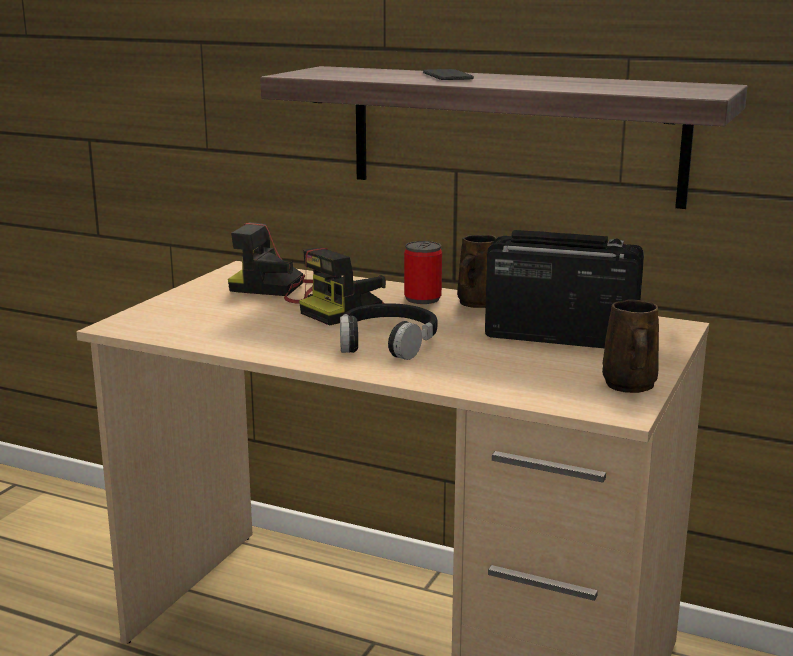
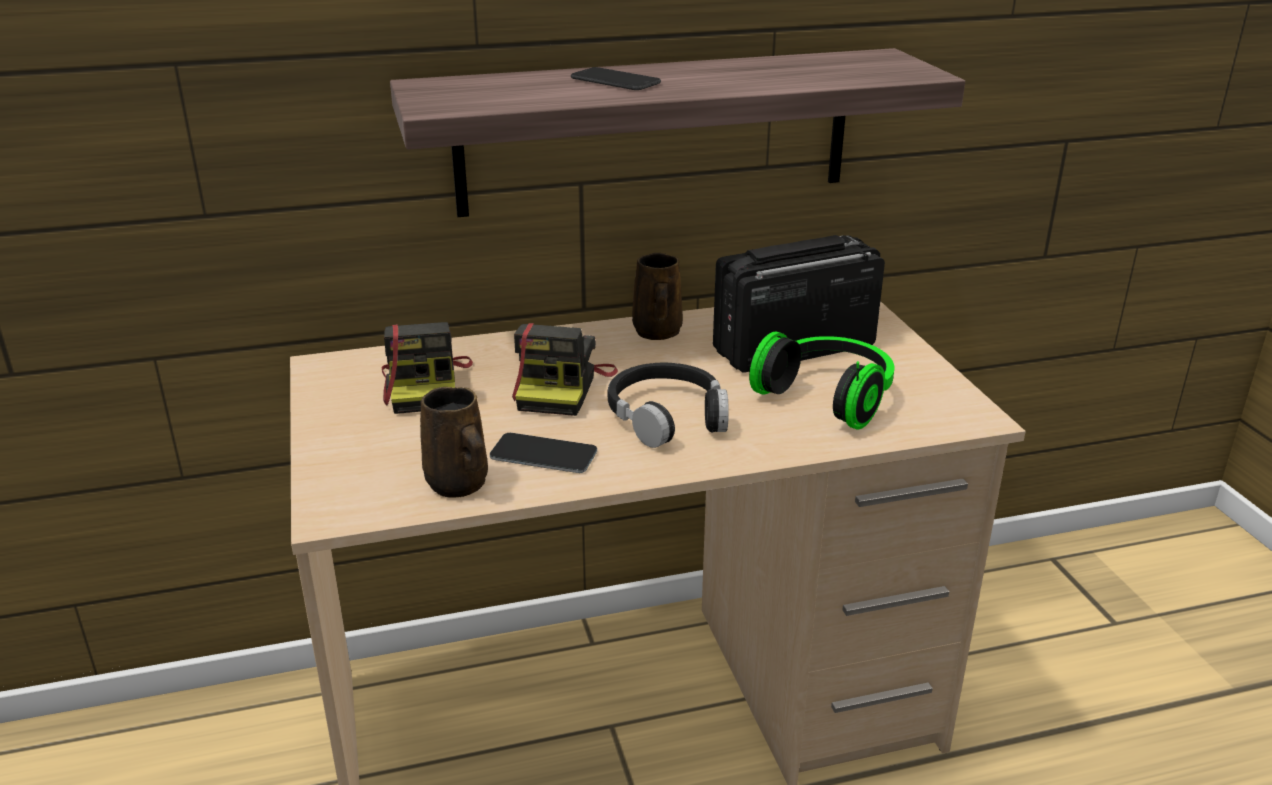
camera: 40 degrees left, 10 degrees up
camera [228,222,313,304] -> camera turned 75 degrees counterclockwise [382,322,473,414]
can [404,241,442,304] -> none
brown mug [602,300,659,393] -> brown mug moved to [420,387,488,498]
none -> phone [490,433,597,473]
none -> headphones [749,332,894,430]

